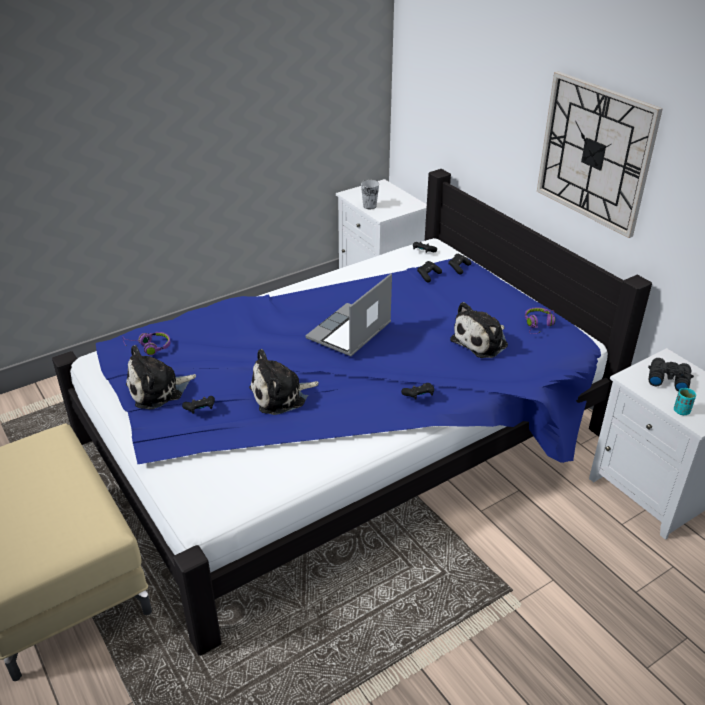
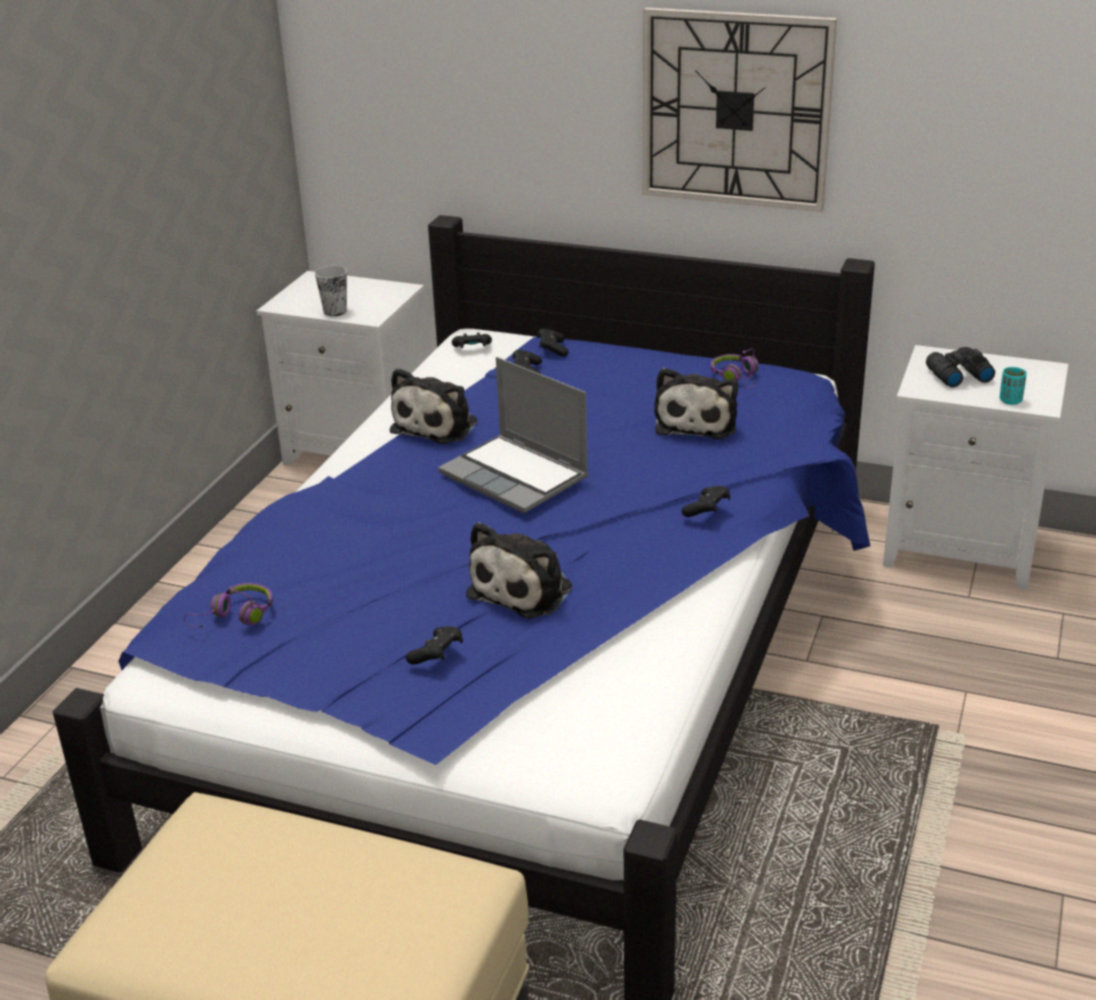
camera: 35 degrees left, 5 degrees down
plush toy [126,345,196,410] -> plush toy moved to [390,368,477,444]
laptop [305,273,392,356] -> laptop turned 45 degrees counterclockwise [438,357,588,513]

